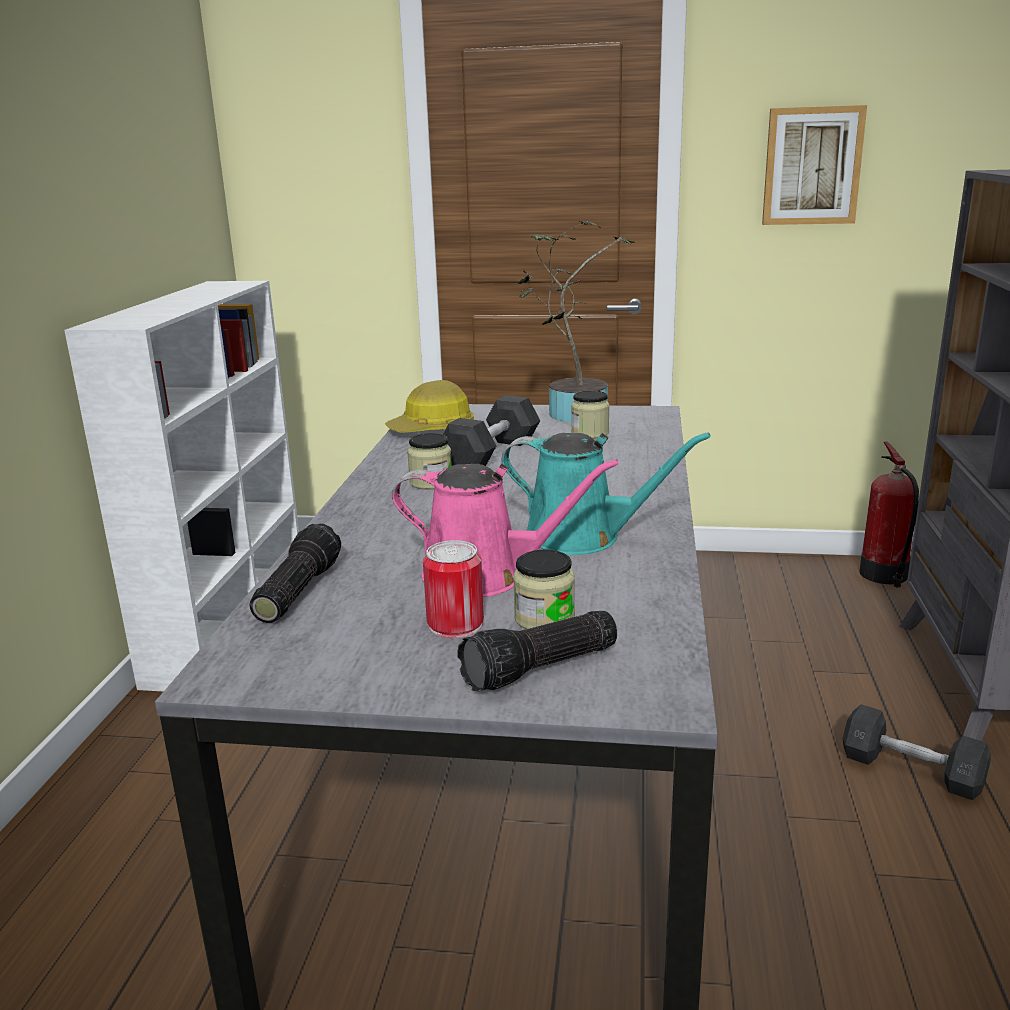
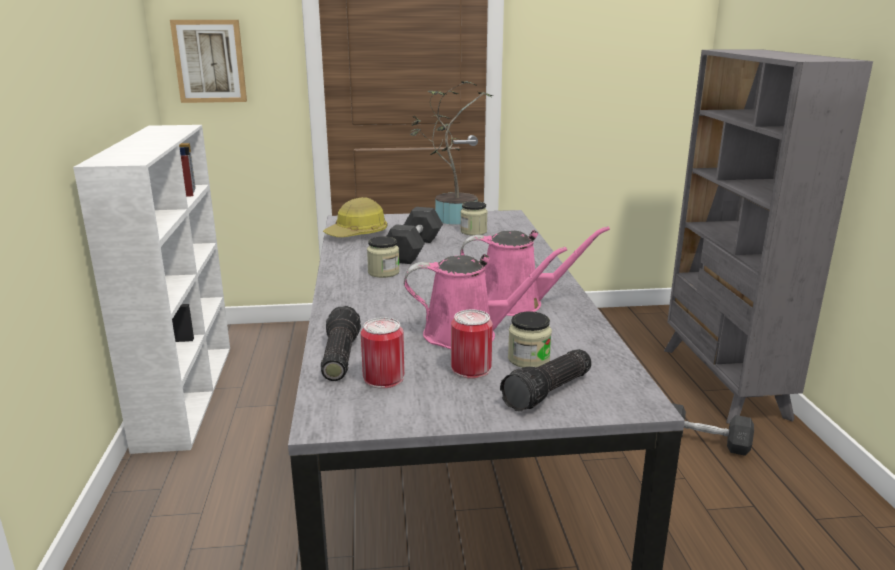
camera: 15 degrees left, 0 degrees up
turquoise watering can [501,433,711,555] -> pink watering can [460,226,610,316]
picture [762,105,867,225] -> picture moved to [170,20,247,103]
fire extinguisher [859,441,919,588] -> none
none -> can [361,317,404,389]

